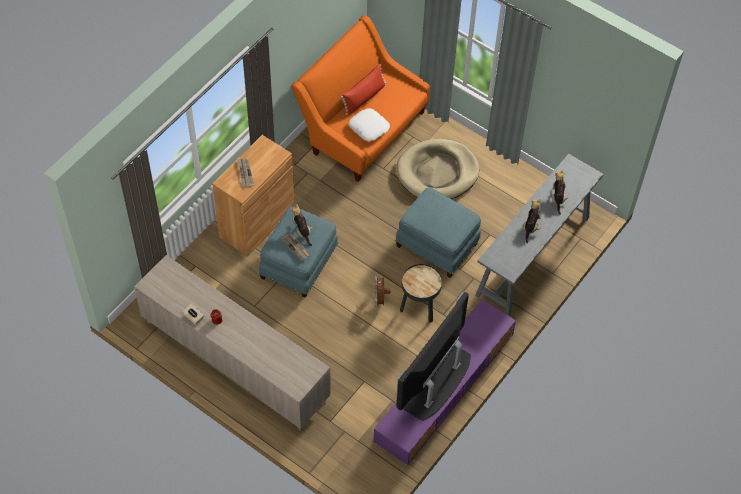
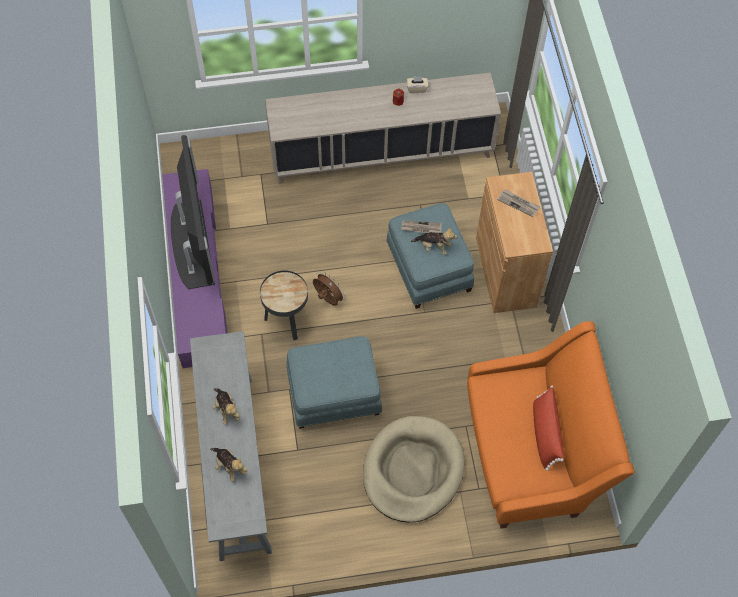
camera: 135 degrees right, 5 degrees up
white pillow [349,108,390,141] -> none

